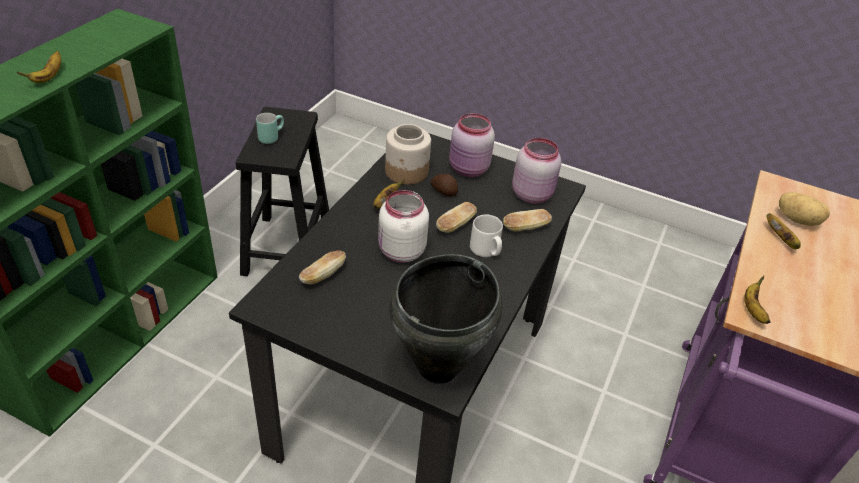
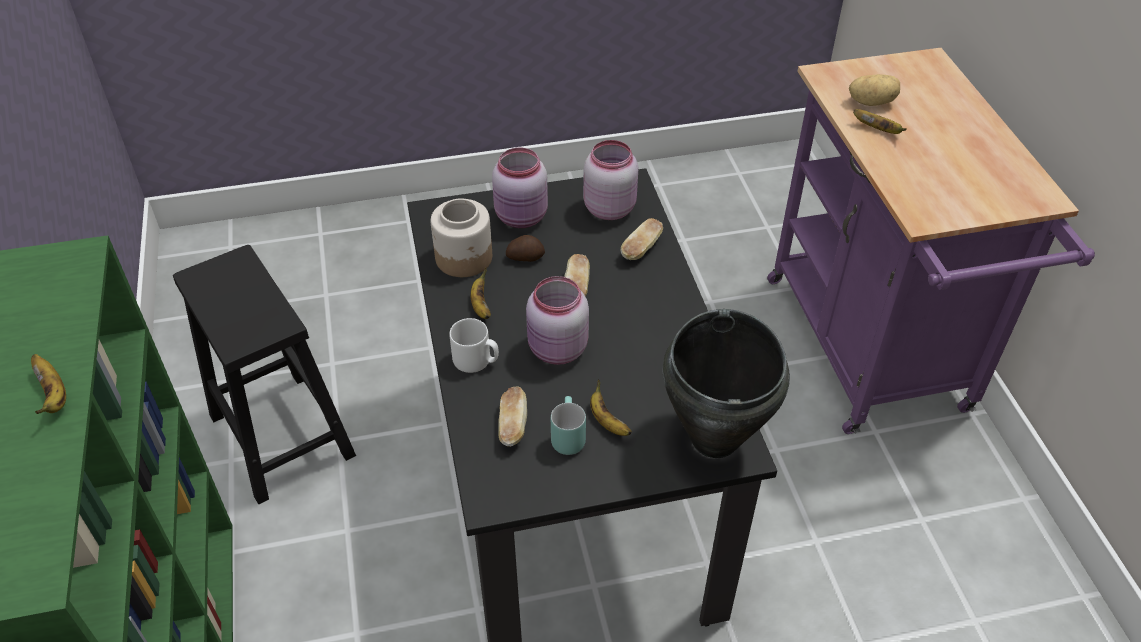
camera: 35 degrees left, 5 degrees up
turquoise mug [256,113,284,144] -> turquoise mug moved to [551,396,586,455]
white jar [378,190,429,263] -> pink jar [526,276,589,365]
white mug [470,215,503,257] -> white mug moved to [449,318,499,373]
banana [744,276,771,324] -> banana moved to [590,379,632,436]

